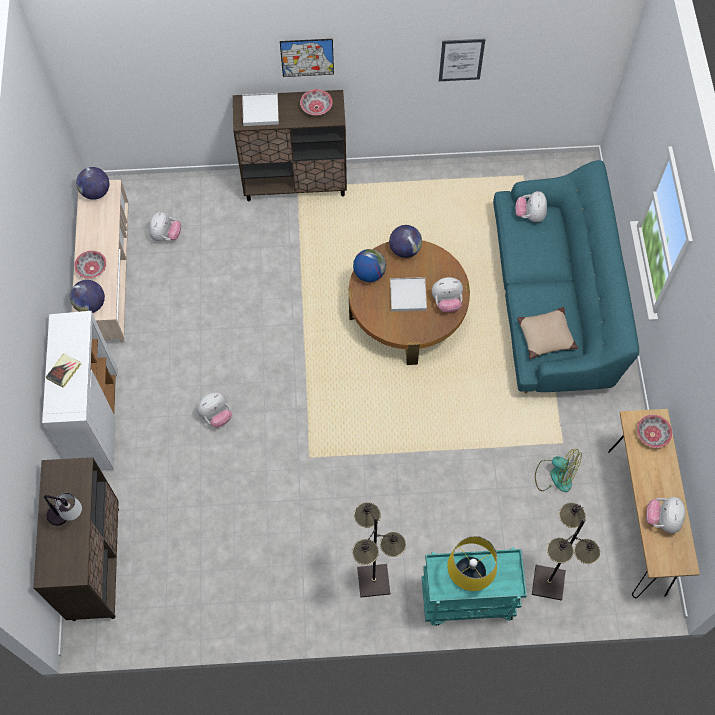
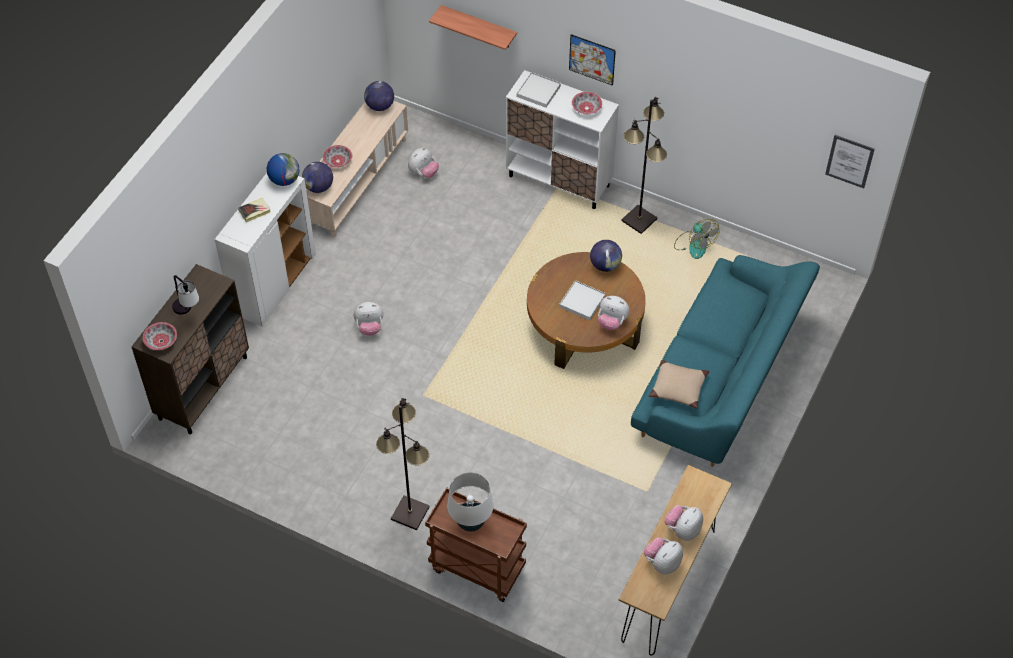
camera: 30 degrees right, 10 degrees down
brown cabinet [233,90,347,201] -> white cabinet [506,70,619,209]
globe [353,249,386,282] -> globe moved to [267,153,300,186]
turquoise cart [422,547,527,626] -> brown cart [425,487,527,602]
picture [439,39,485,81] -> picture moved to [825,135,875,188]
yellow table lamp [447,536,497,591] -> white table lamp [447,472,493,532]
plush toy [515,191,547,222] -> plush toy moved to [664,505,703,541]
black floor lamp [532,503,600,601] -> black floor lamp moved to [621,97,667,234]
fan [535,449,582,492] -> fan moved to [674,219,720,259]
bowl [636,415,673,448] -> bowl moved to [143,322,177,350]
none -> shelf [429,5,517,50]

